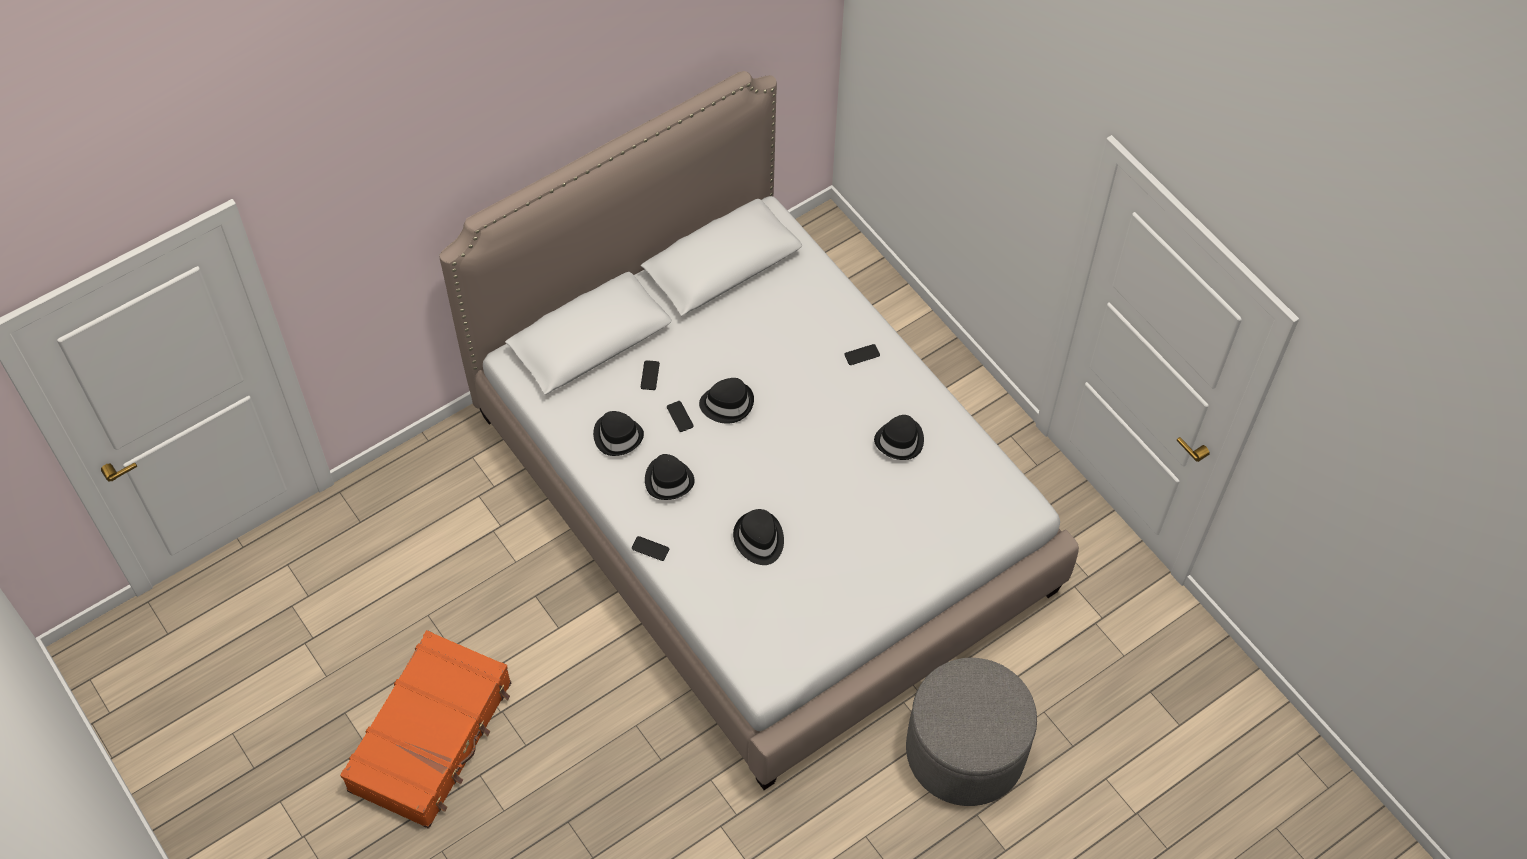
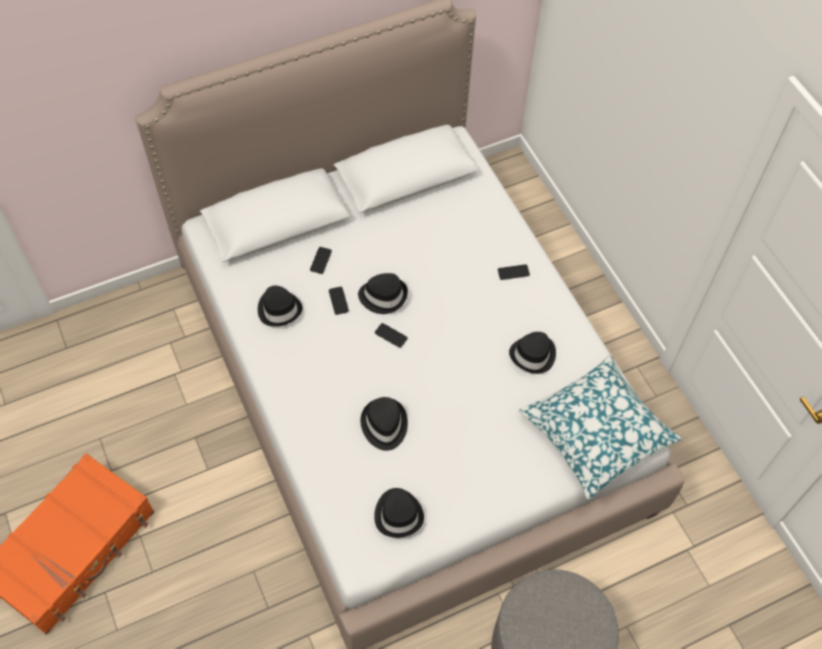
camera: 10 degrees right, 0 degrees up
phone [632,536,669,561] -> phone moved to [375,323,408,348]
black hat [645,454,695,500] -> black hat moved to [374,488,424,538]
none -> pillow [519,355,682,500]

